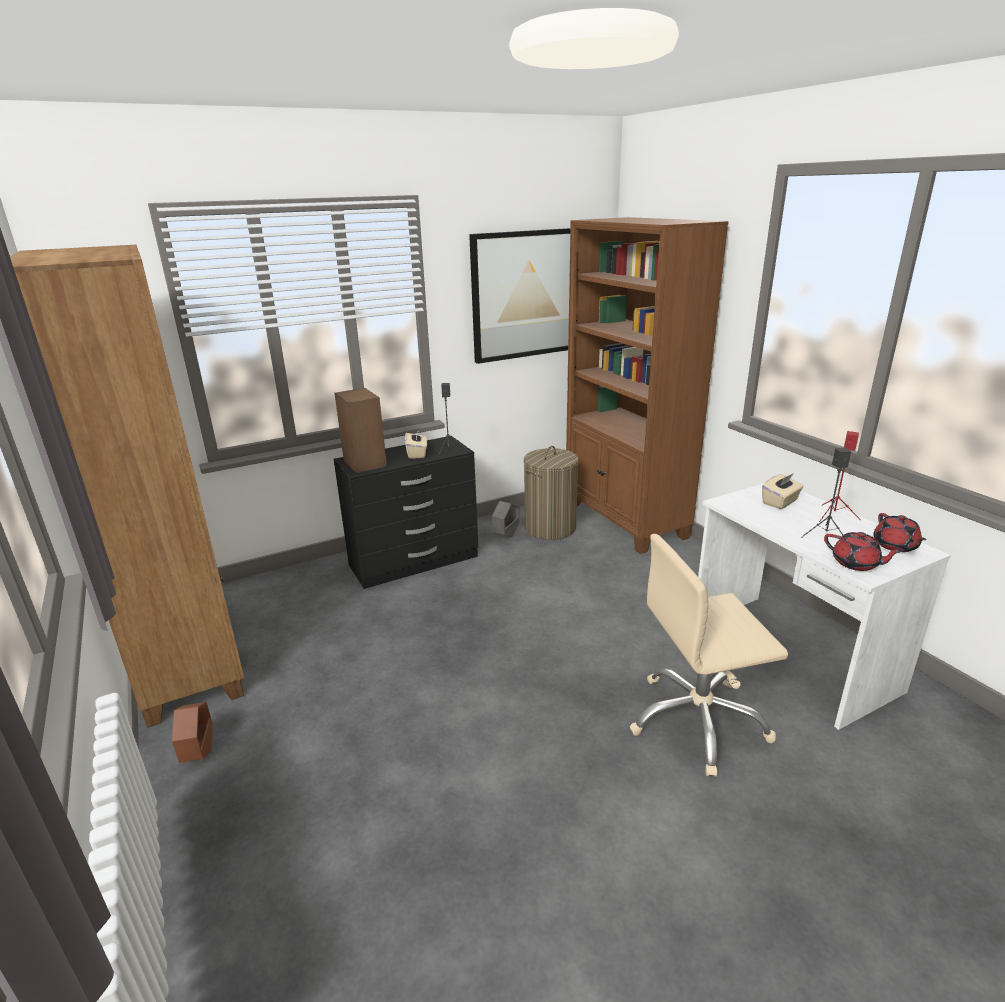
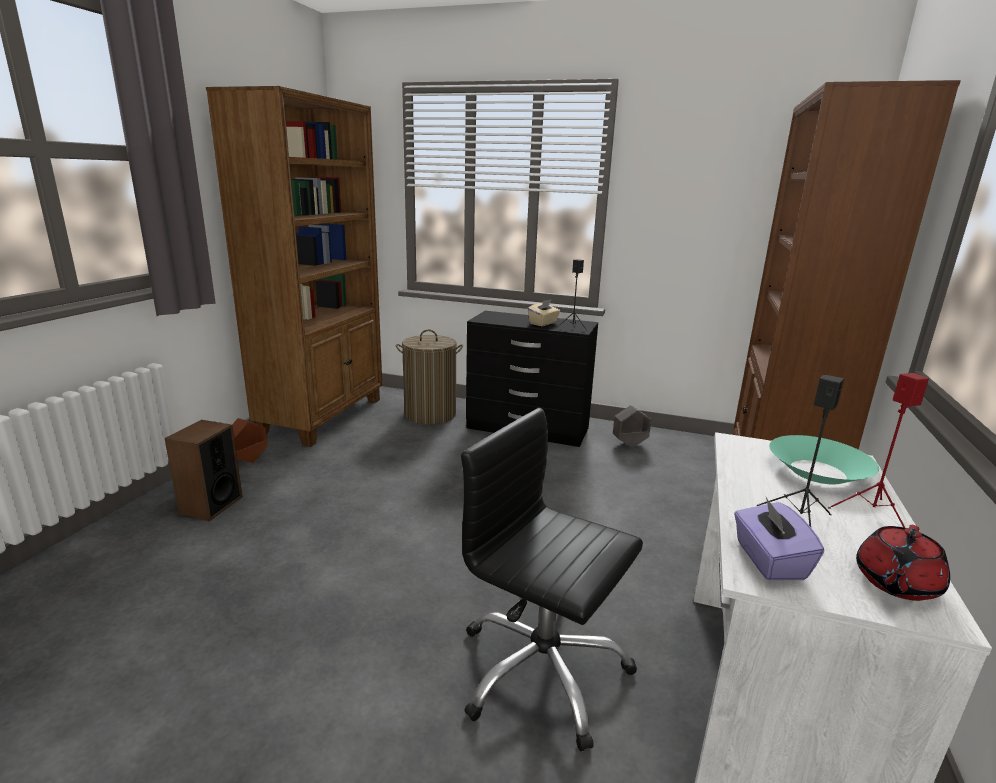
camera: 45 degrees right, 5 degrees down
speaker [335,388,387,473] -> speaker moved to [164,420,242,521]
picture [469,228,570,364] -> none
laundry basket [524,446,579,540] -> laundry basket moved to [396,330,463,425]
beige office chair [630,534,788,777] -> black office chair [461,408,643,751]
beige tissue box [762,473,804,509] -> turquoise bowl [769,435,879,484]
red teapot [824,532,903,571] -> purple tissue box [734,497,824,580]

